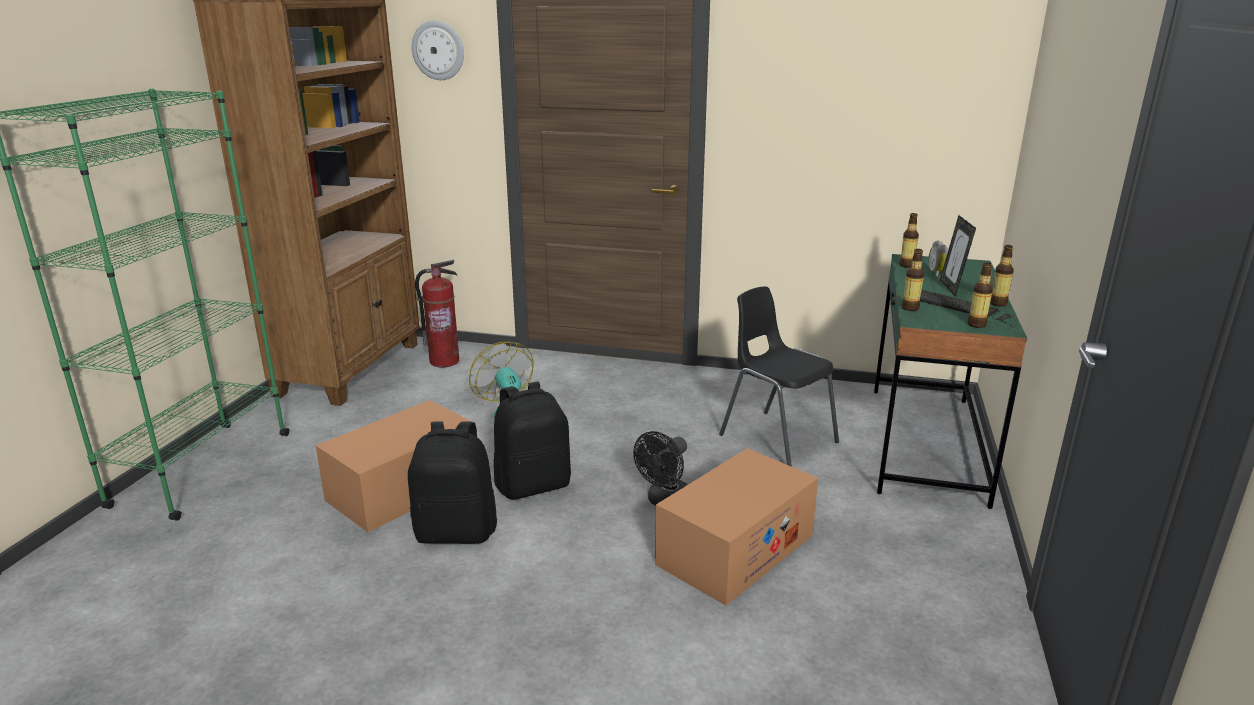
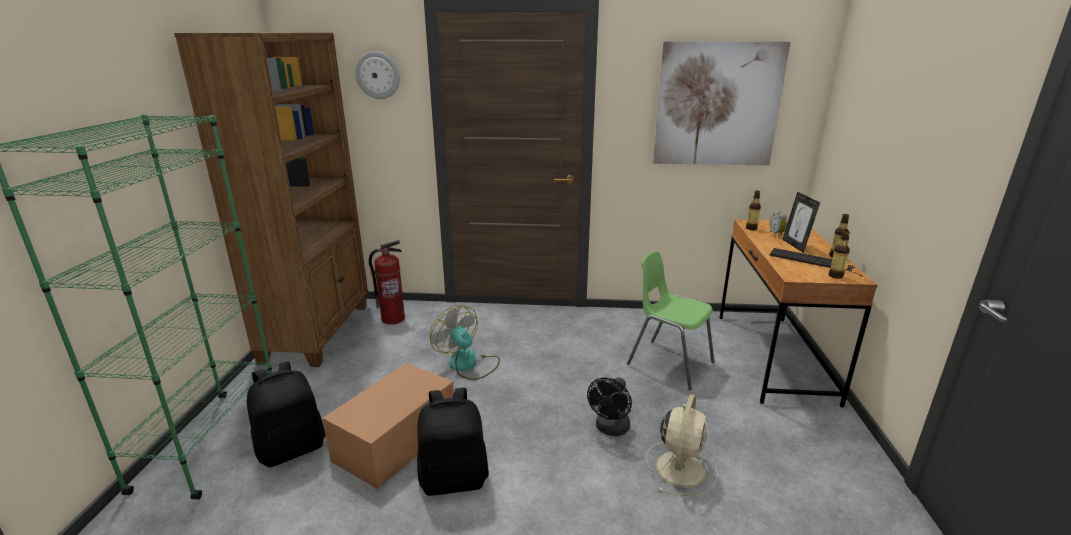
camera: 10 degrees left, 0 degrees up
black backpack [494,382,571,500] -> black backpack moved to [247,361,326,467]
cardboard box [655,448,818,606] -> beige fan [646,394,718,496]
black chair [719,286,839,467] -> green chair [627,251,714,390]
green desk [874,254,1027,509] -> brown desk [719,219,878,408]
bottle [902,249,924,311] -> none
none -> picture [653,41,790,166]

